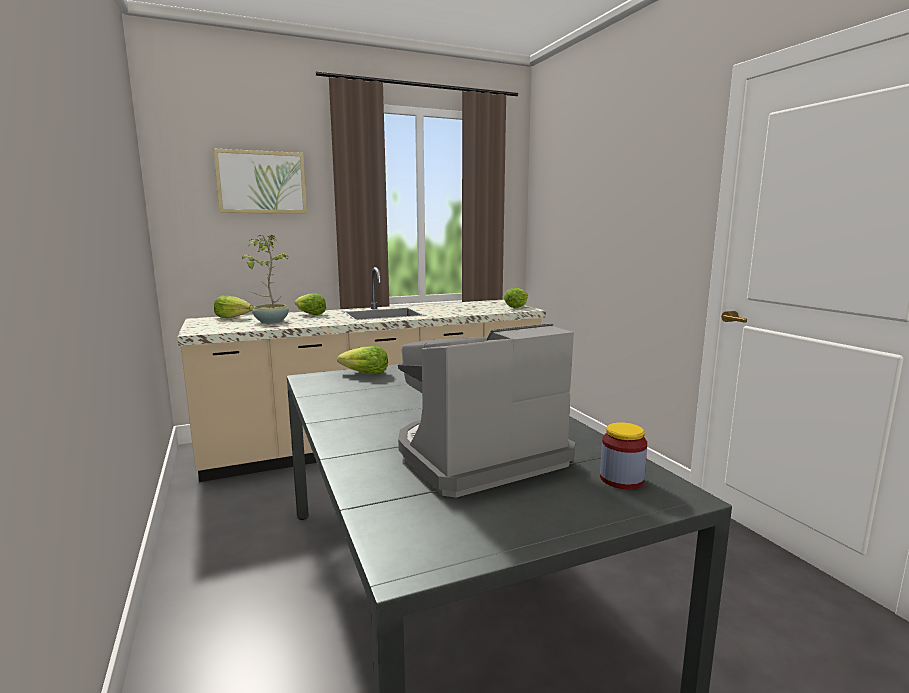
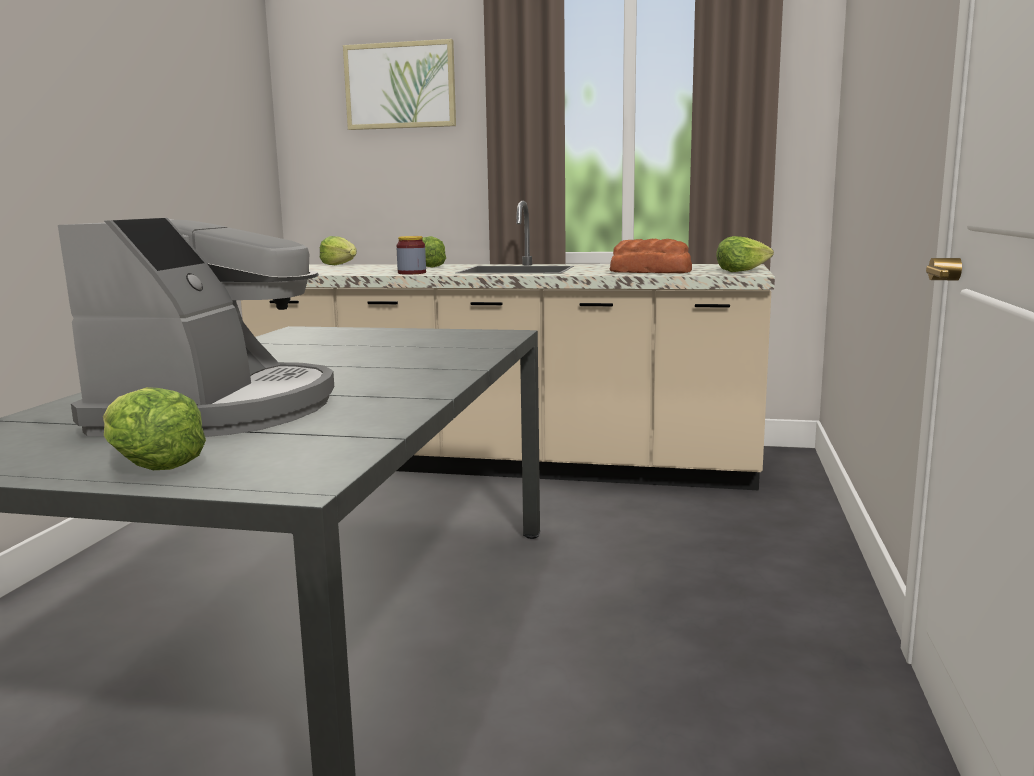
camera: 35 degrees right, 0 degrees up
potted plant [242,235,289,324] -> none
lettuce [337,346,388,375] -> lettuce moved to [103,387,206,470]
coffee machine [398,324,575,498] -> coffee machine turned 90 degrees clockwise [58,218,334,437]
jar [600,422,647,489] -> jar moved to [396,236,426,274]
none -> bread [610,239,692,273]

